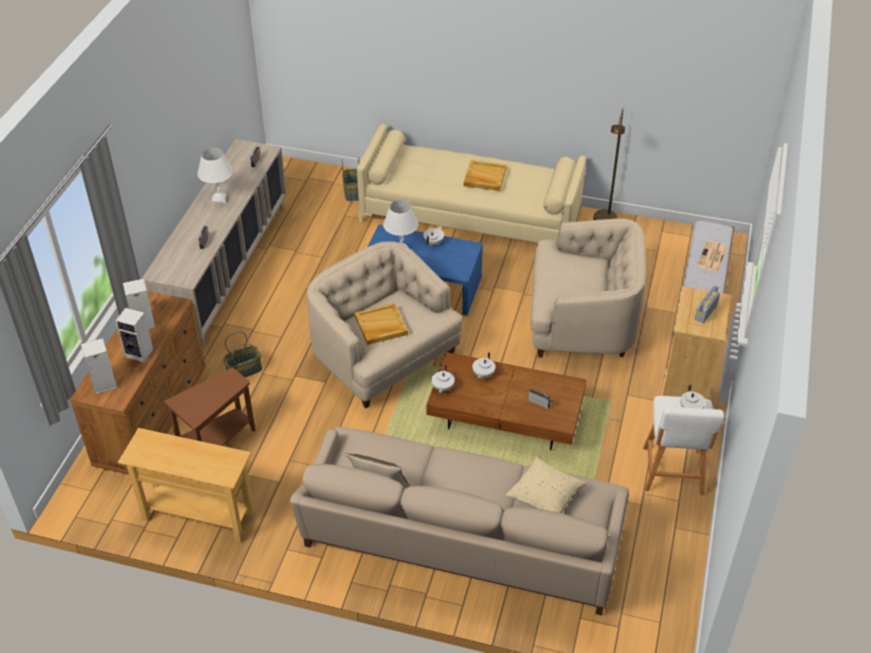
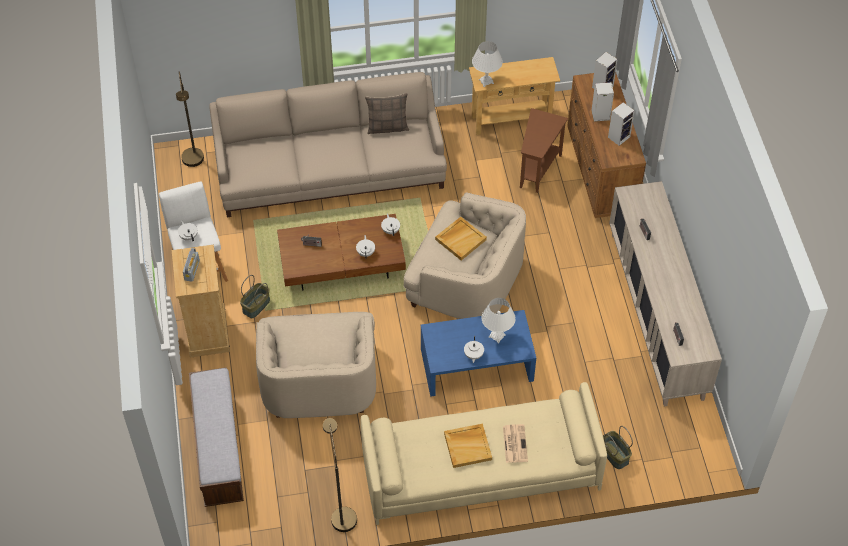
camera: 155 degrees right, 10 degrees up
white table lamp [197,148,233,203] -> white table lamp moved to [472,41,503,87]
basket [223,331,262,377] -> basket moved to [240,275,270,318]
beige pillow [506,457,587,513] -> none
beige armchair [530,218,646,358] -> beige armchair turned 75 degrees counterclockwise [256,312,376,418]
newspaper [697,240,727,272] -> newspaper moved to [503,424,528,463]
none -> brown floor lamp [176,71,204,167]

